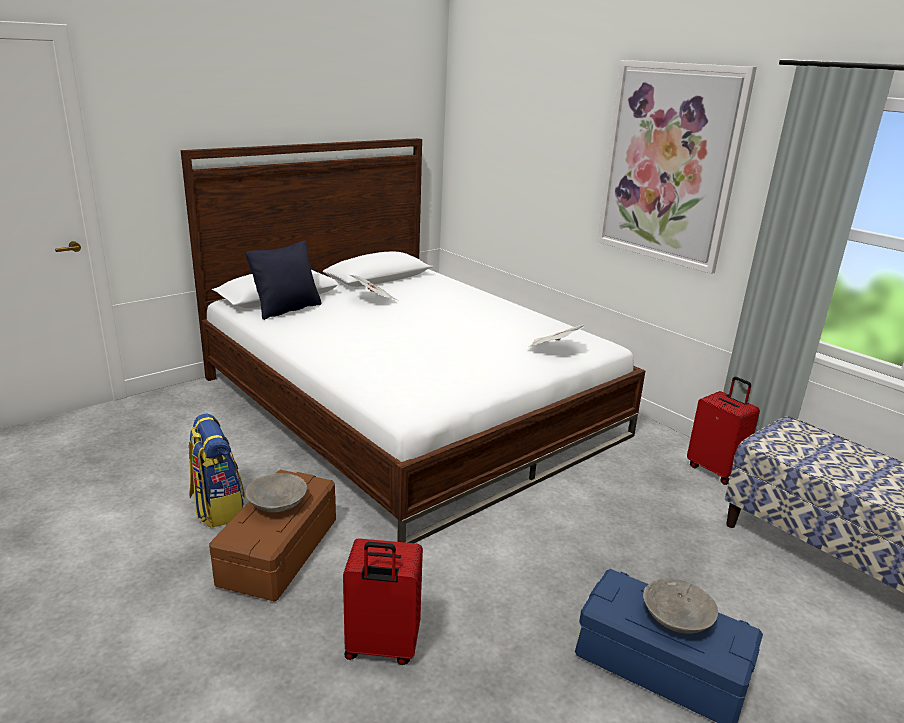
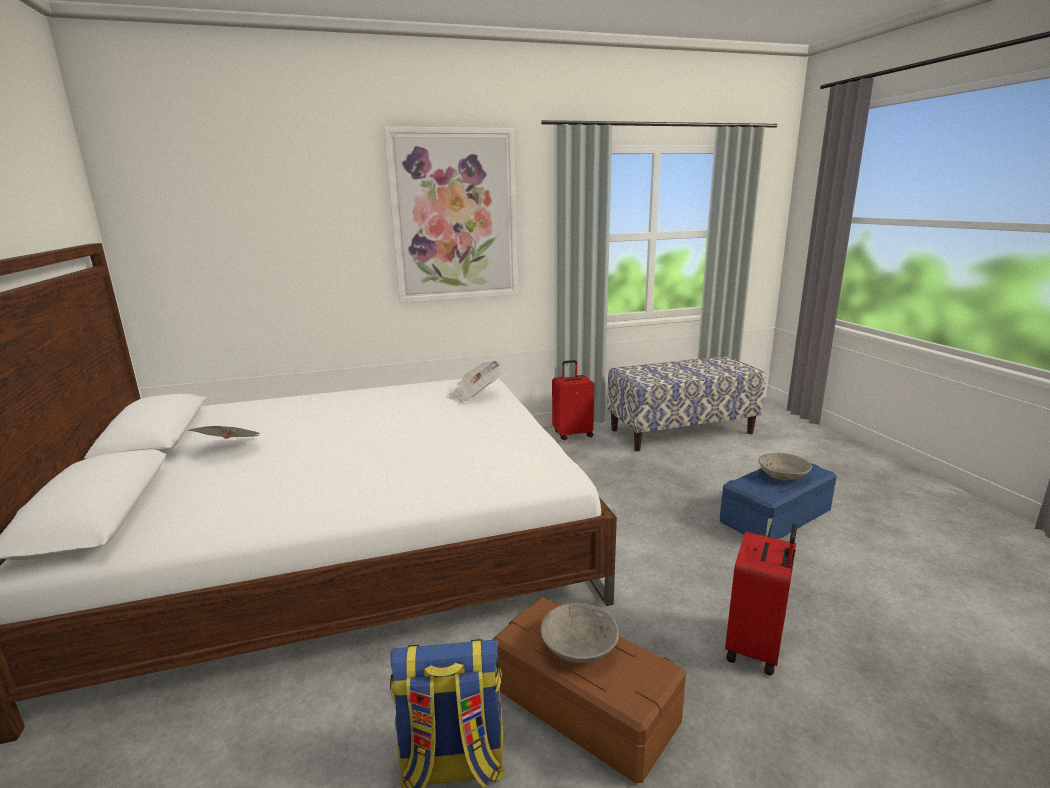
camera: 65 degrees left, 5 degrees down
black pillow [246,241,321,320] -> none

